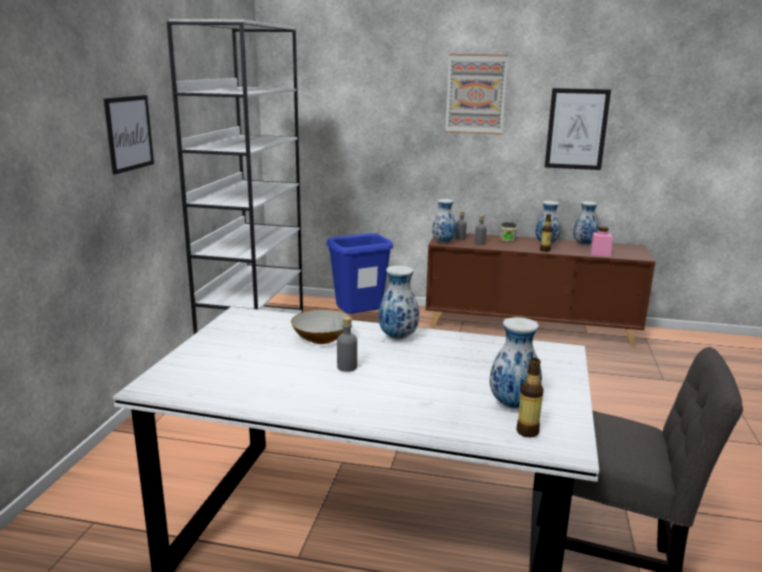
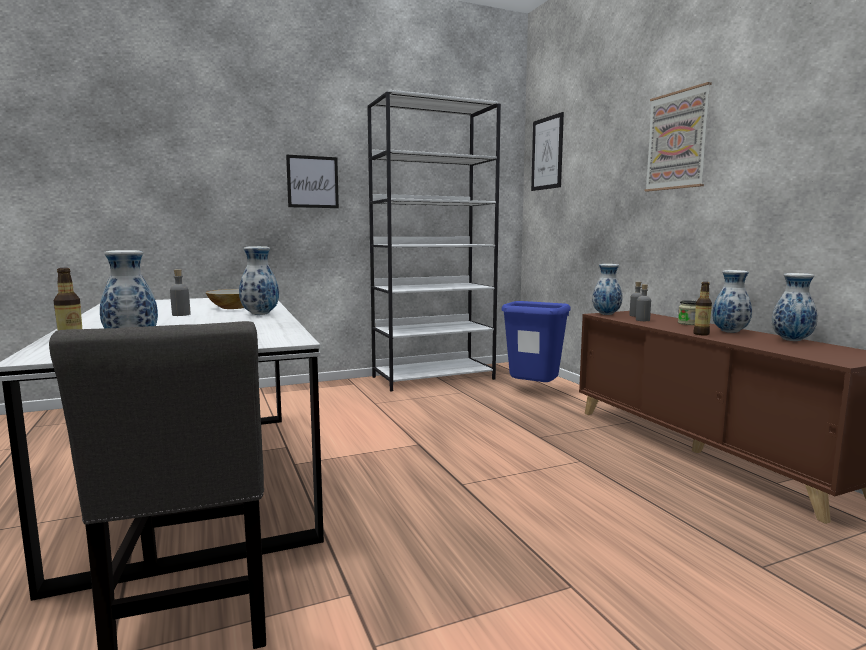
camera: 55 degrees right, 10 degrees down
picture [545,88,611,170] -> picture moved to [531,112,564,191]
pink jar [590,227,613,257] -> none

